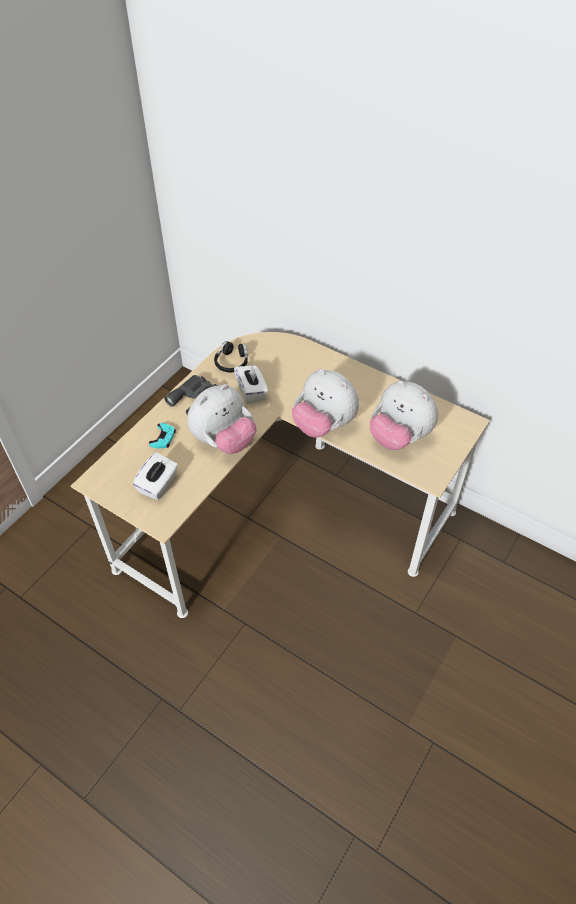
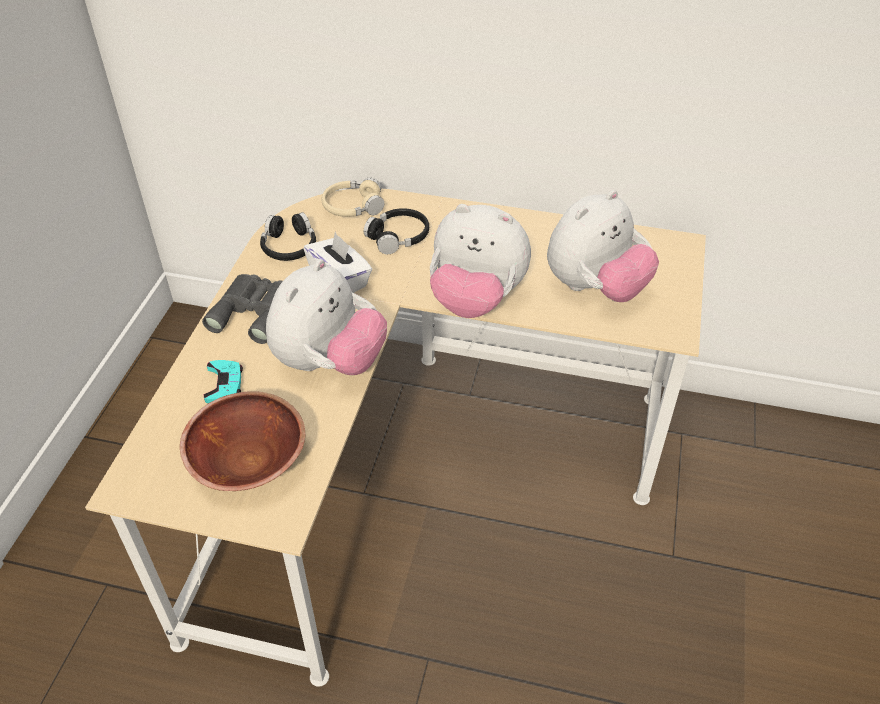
camera: 20 degrees left, 5 degrees down
white tissue box [133,452,178,500] -> brown bowl [180,391,305,491]
plush toy [370,381,438,450] -> plush toy turned 60 degrees counterclockwise [547,190,659,302]
none -> beige headphones [321,178,384,217]
none -> black headphones [364,208,429,254]

